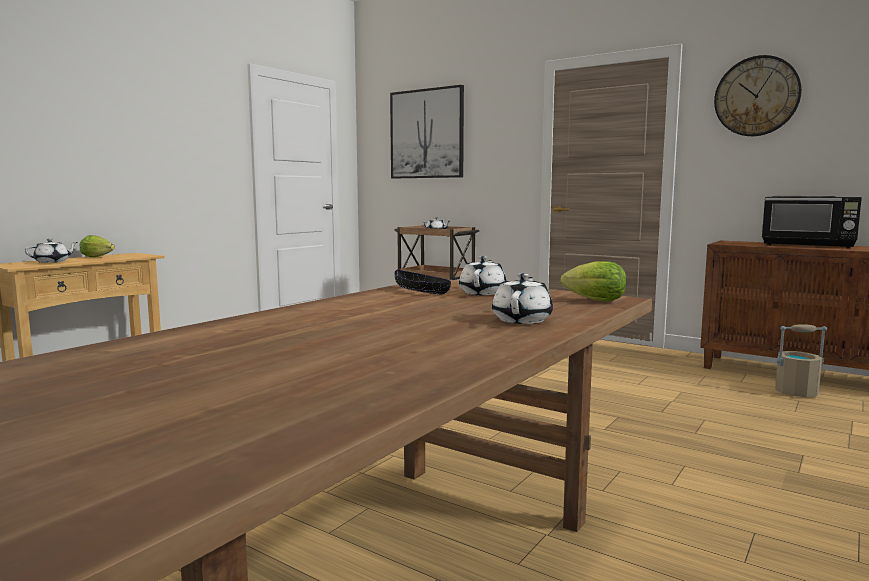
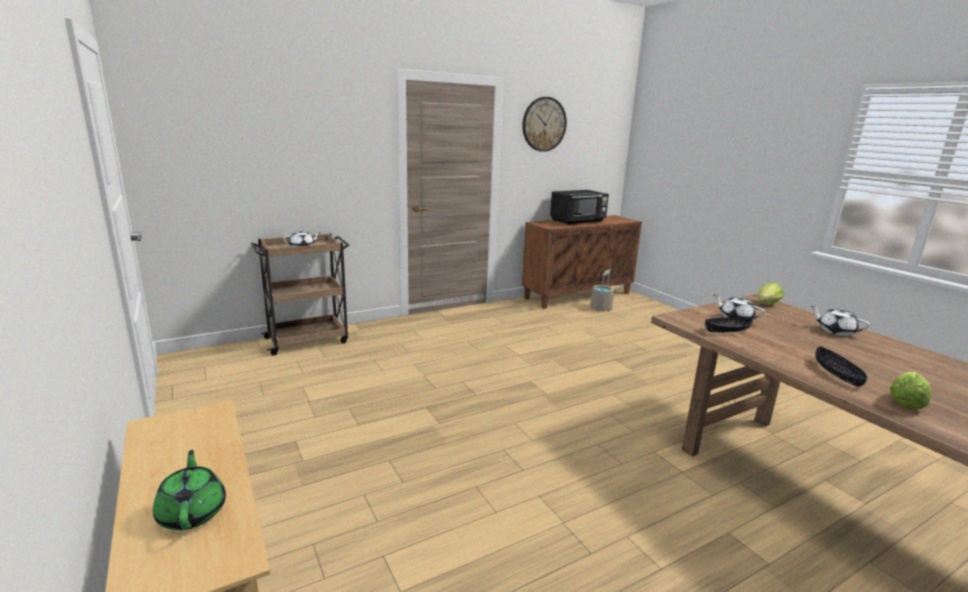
camera: 65 degrees left, 10 degrees up
white teapot [24,238,78,263] -> green teapot [153,450,226,530]
lettuce [80,235,115,257] -> lettuce moved to [890,372,932,409]
picture [390,85,464,178] -> none
none -> black bowl [815,346,867,387]

